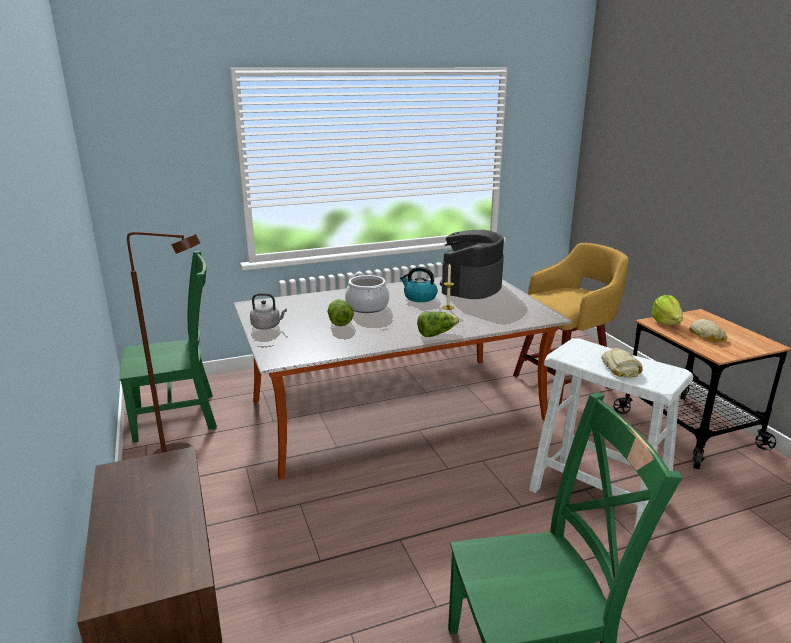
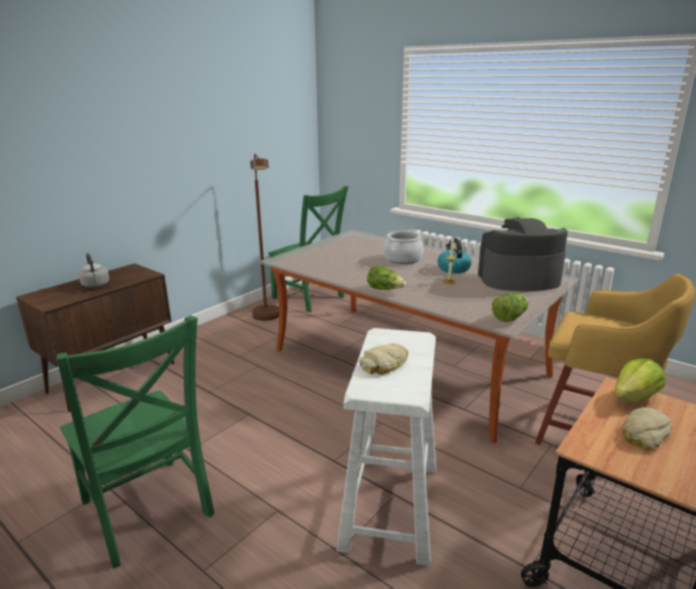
camera: 60 degrees right, 0 degrees up
grey kettle [250,293,287,330] -> grey kettle moved to [79,253,109,288]
lettuce [328,299,354,326] -> lettuce moved to [492,293,528,322]

